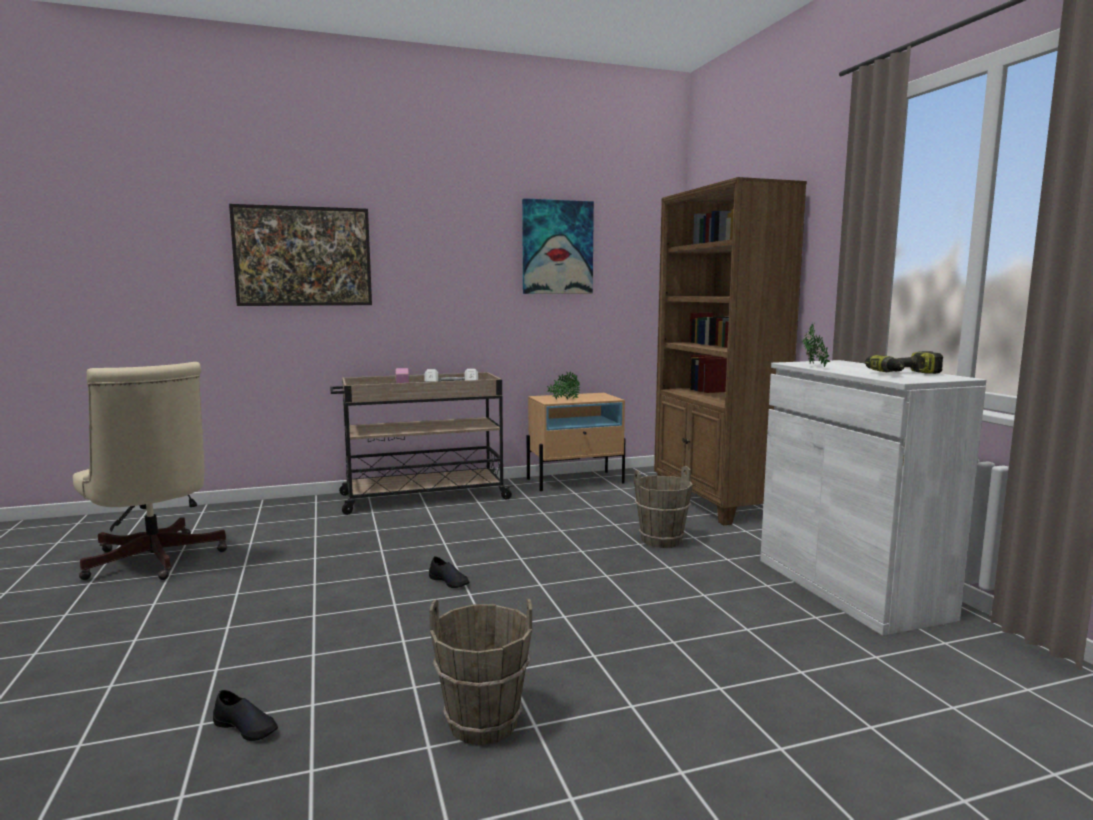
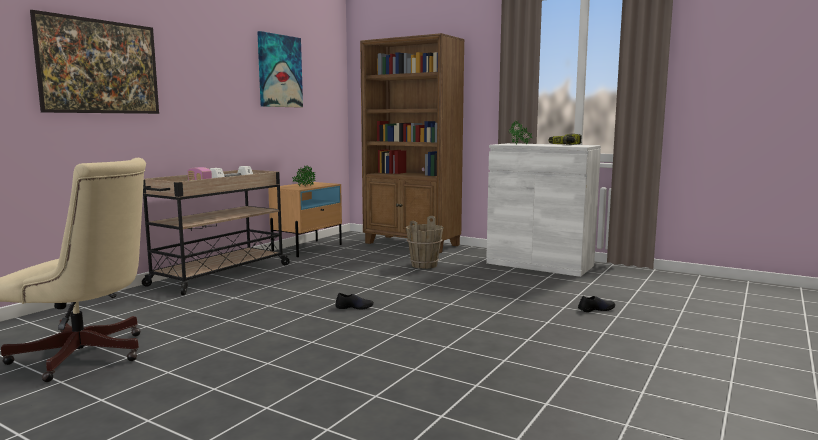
camera: 40 degrees left, 0 degrees up
black shoe [213,690,278,741] -> black shoe moved to [578,296,615,312]
brown bucket [429,599,532,745] -> none

